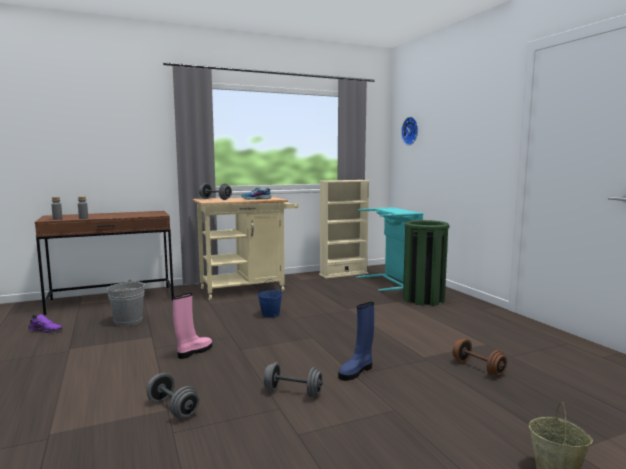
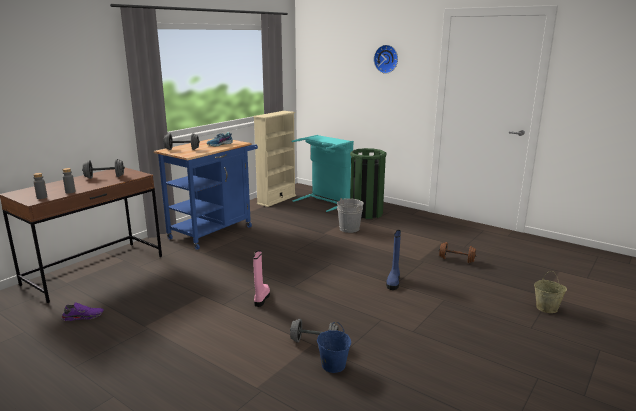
camera: 30 degrees left, 10 degrees up
grey bucket [107,280,145,326] -> grey bucket moved to [337,198,364,233]
beige cart [193,196,299,300] -> blue cart [154,139,258,250]
blue bucket [258,279,283,318] -> blue bucket moved to [317,322,351,373]
grey dumbbell [264,362,323,397] -> grey dumbbell moved to [82,159,125,179]
wall clock [401,117,418,145] -> wall clock moved to [374,45,398,74]

